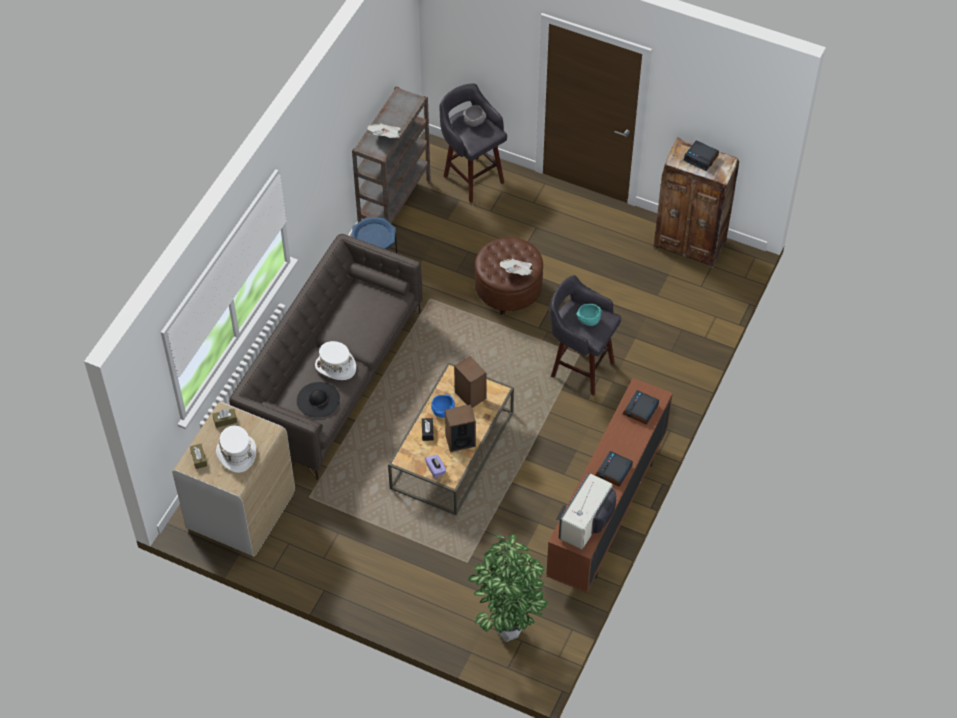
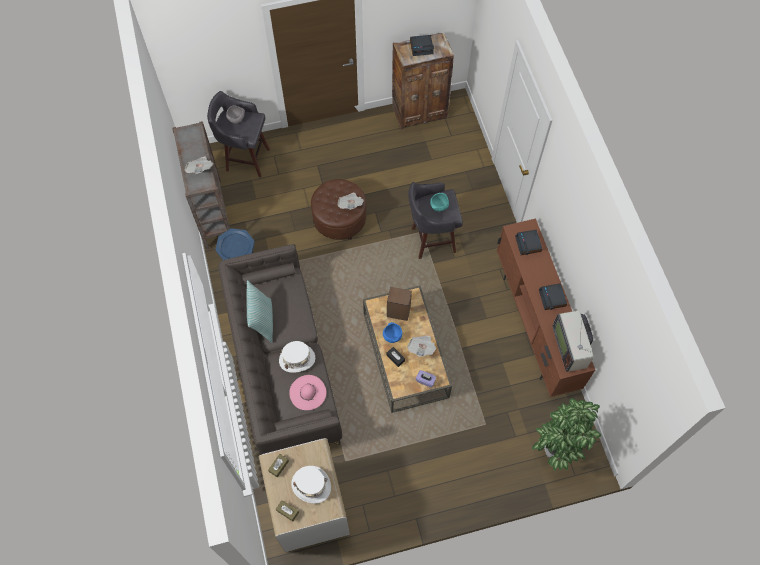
camera: 40 degrees left, 10 degrees up
black hat [297,382,340,418] -> pink hat [289,375,326,410]
speaker [445,404,476,452] -> newspaper [407,335,437,357]
none -> pillow [246,280,273,343]

